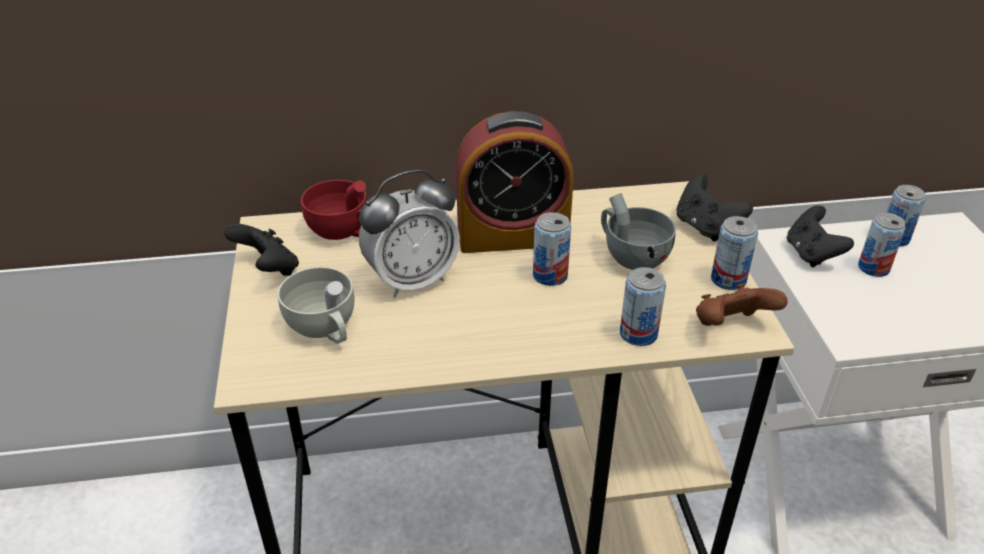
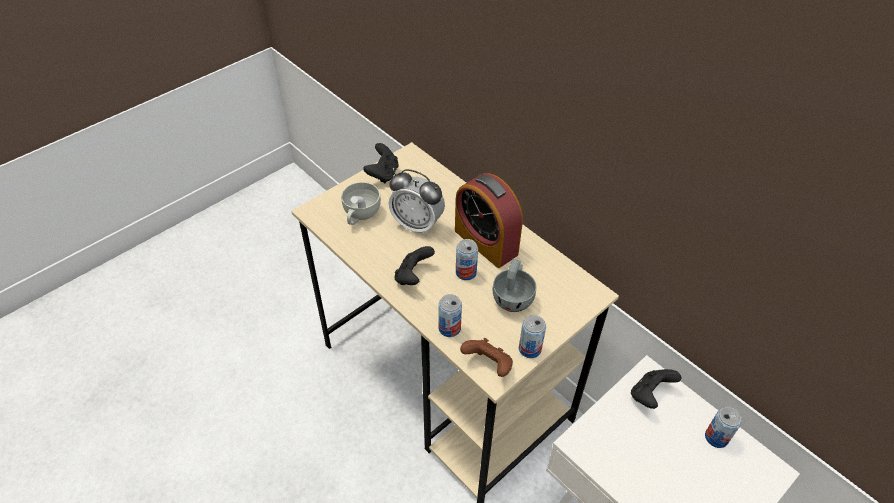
camera: 55 degrees right, 10 degrees up
red cup [301,180,367,240] -> none
black game controller [677,174,753,242] -> black game controller moved to [395,246,435,285]
can [858,213,906,277] -> none

